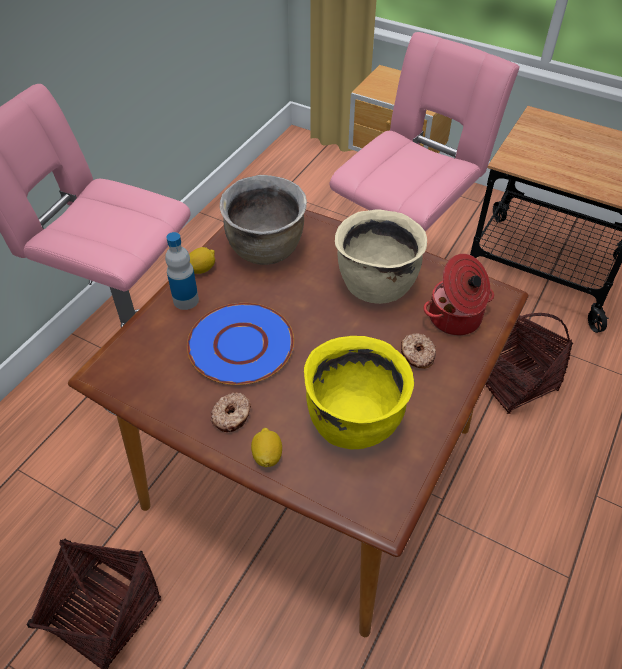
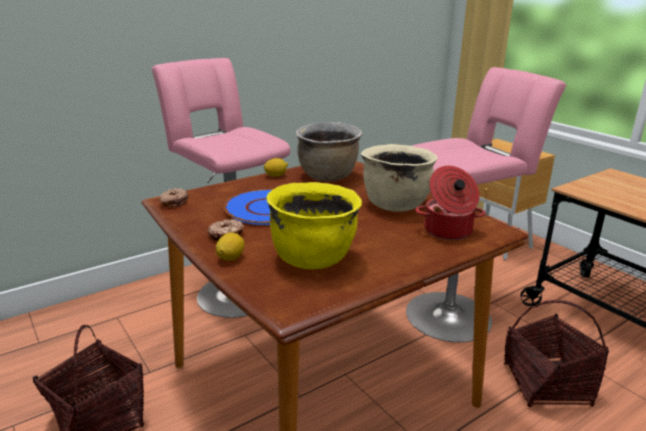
camera: 25 degrees right, 25 degrees down
bottle [165,232,199,310] -> none
donut [401,333,436,369] -> donut moved to [159,188,188,207]

